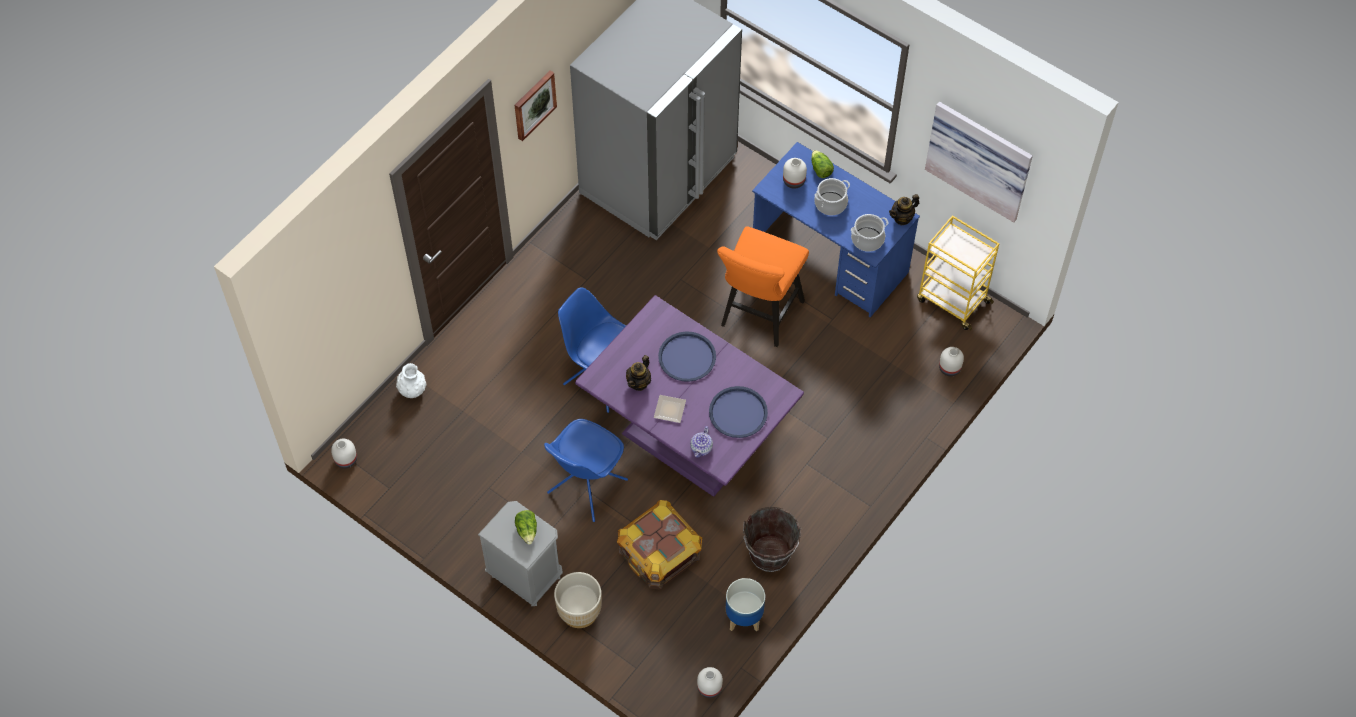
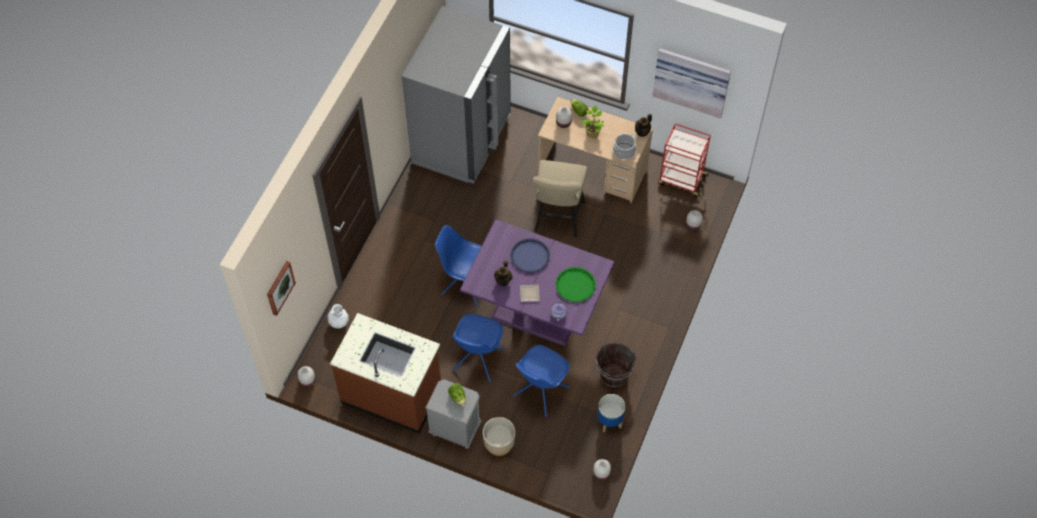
camera: 15 degrees left, 0 degrees up
picture [515,71,557,141] -> picture moved to [267,261,296,316]
crate [617,500,702,590] -> blue chair [513,345,570,417]
blue tray [709,386,768,438] -> green tray [556,267,596,302]
orange stool [717,227,809,347] -> beige stool [532,160,587,237]
blue desk [752,142,920,317] -> beige desk [538,96,653,203]
cooking pot [814,178,850,215] -> potted plant [581,105,604,138]
yellow cart [917,215,999,331] -> red cart [658,123,711,197]
none -> brown counter [330,313,441,434]

